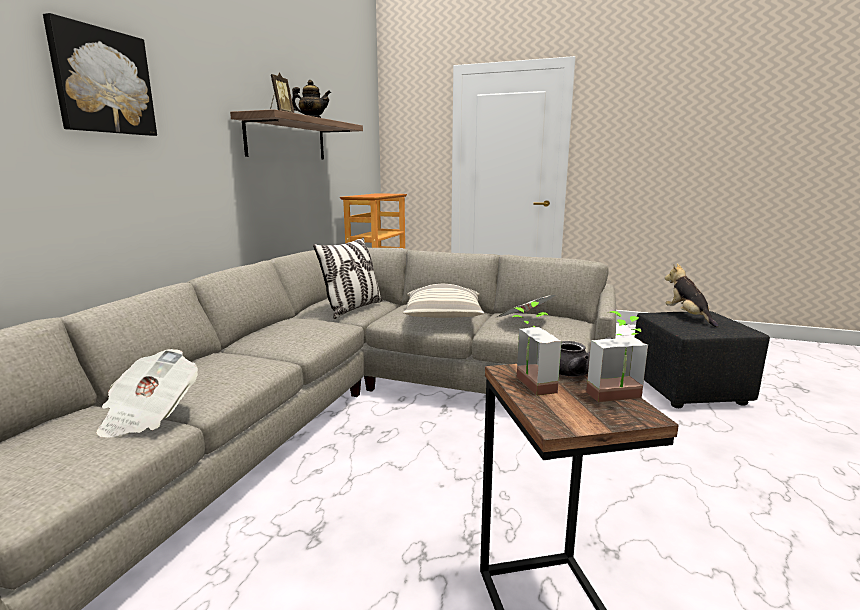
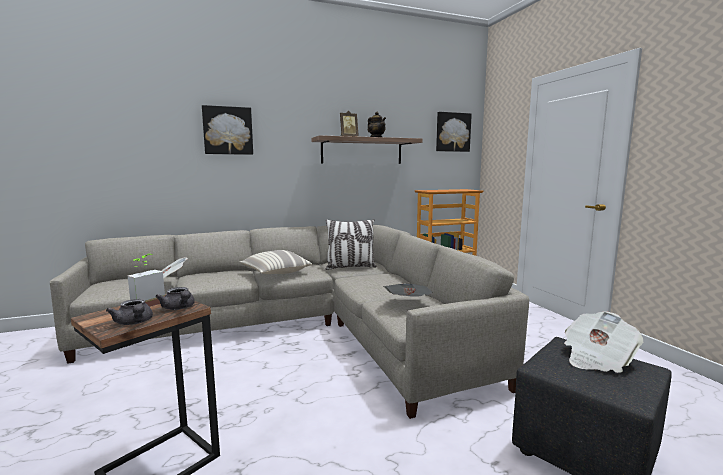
camera: 50 degrees right, 5 degrees down
pillow [403,284,484,318] -> pillow moved to [240,250,312,274]
potted plant [586,311,648,402] -> grey teapot [106,299,153,325]
plush toy [665,264,719,327] -> newspaper [564,311,644,373]
none -> picture [436,112,472,152]

